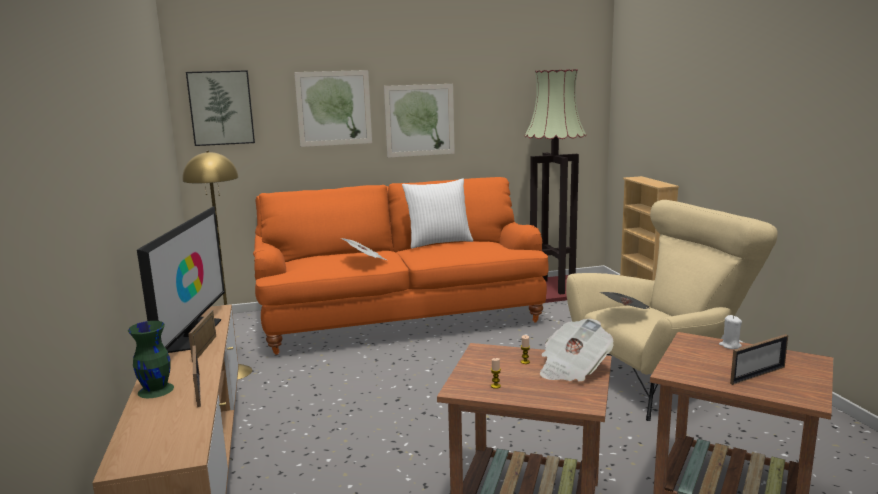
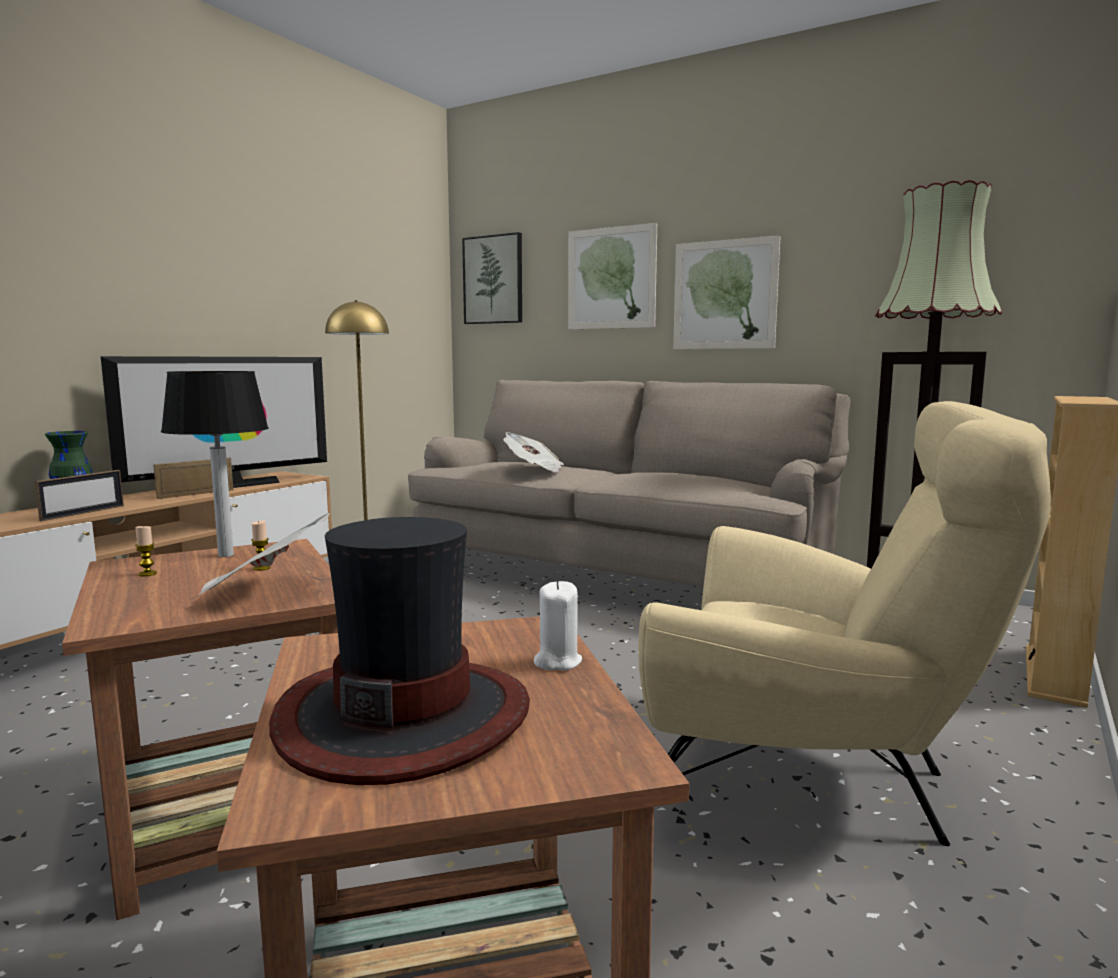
camera: 45 degrees right, 5 degrees down
orange sofa [253,177,549,355] -> beige sofa [408,380,851,587]
white pillow [402,178,473,249] -> none
newspaper [600,292,649,309] -> none
picture frame [730,334,788,385] -> hat [269,517,530,785]
none -> table lamp [161,371,269,557]

